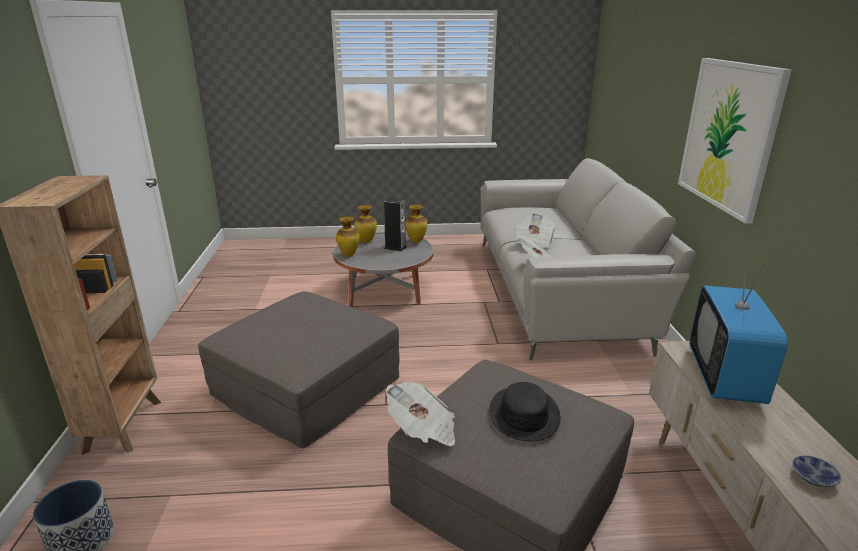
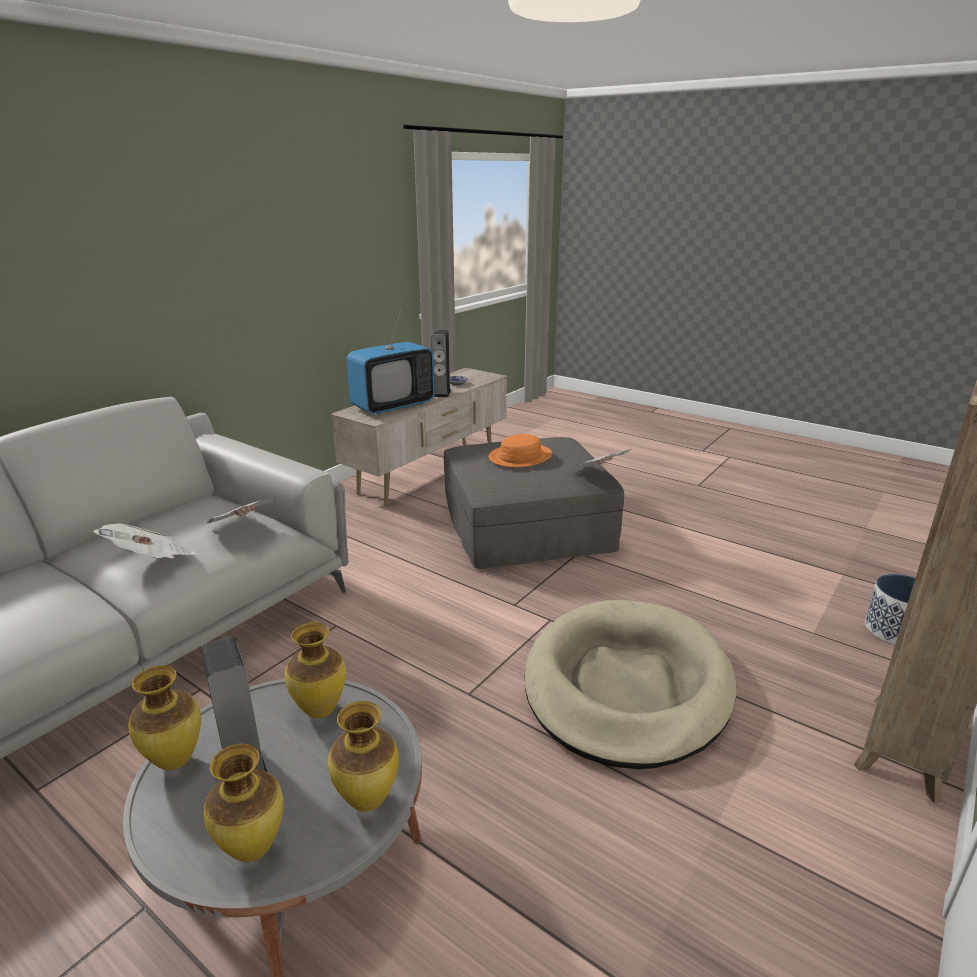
camera: 140 degrees left, 0 degrees up
grey ottoman [198,291,399,448] -> beige dog bed [524,600,736,769]
black hat [489,382,561,441] -> orange hat [489,434,552,467]
picture [678,58,792,224] -> none
none -> vase [285,622,346,718]
none -> speaker [431,330,451,397]

